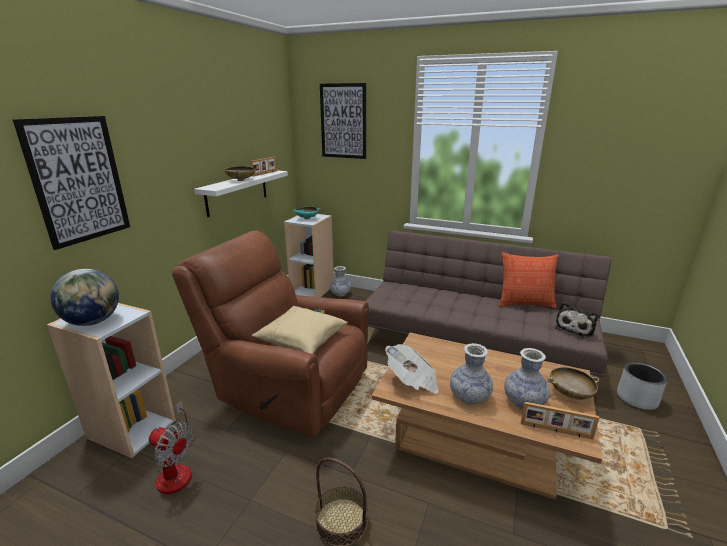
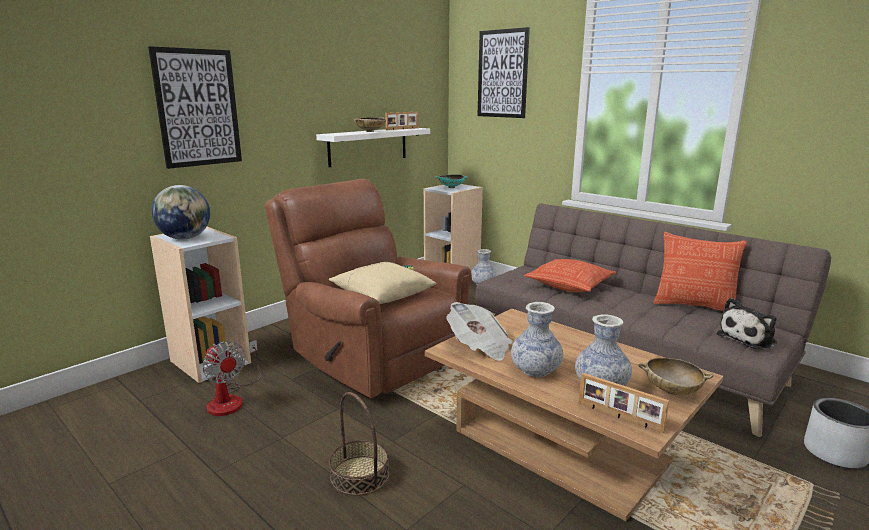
camera: 20 degrees right, 5 degrees down
none -> orange pillow [524,259,616,292]

